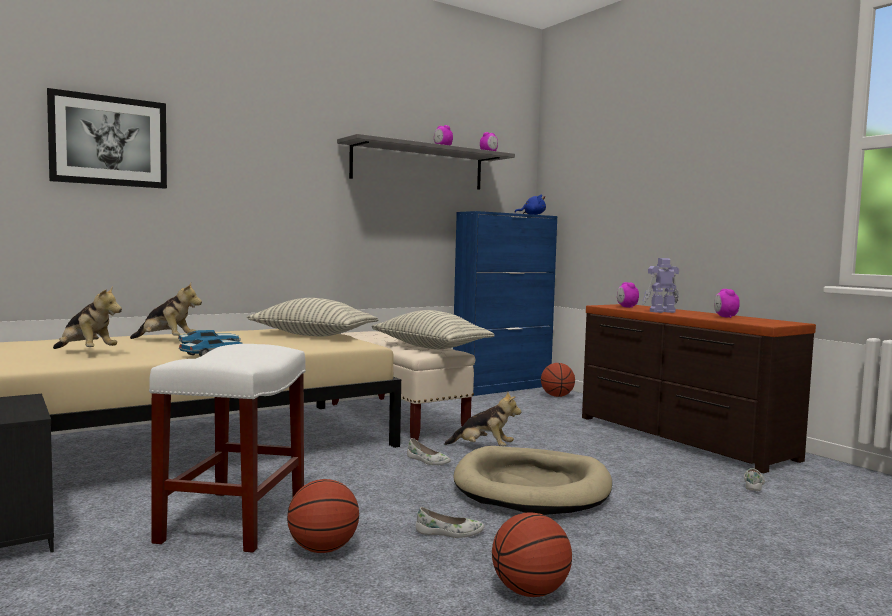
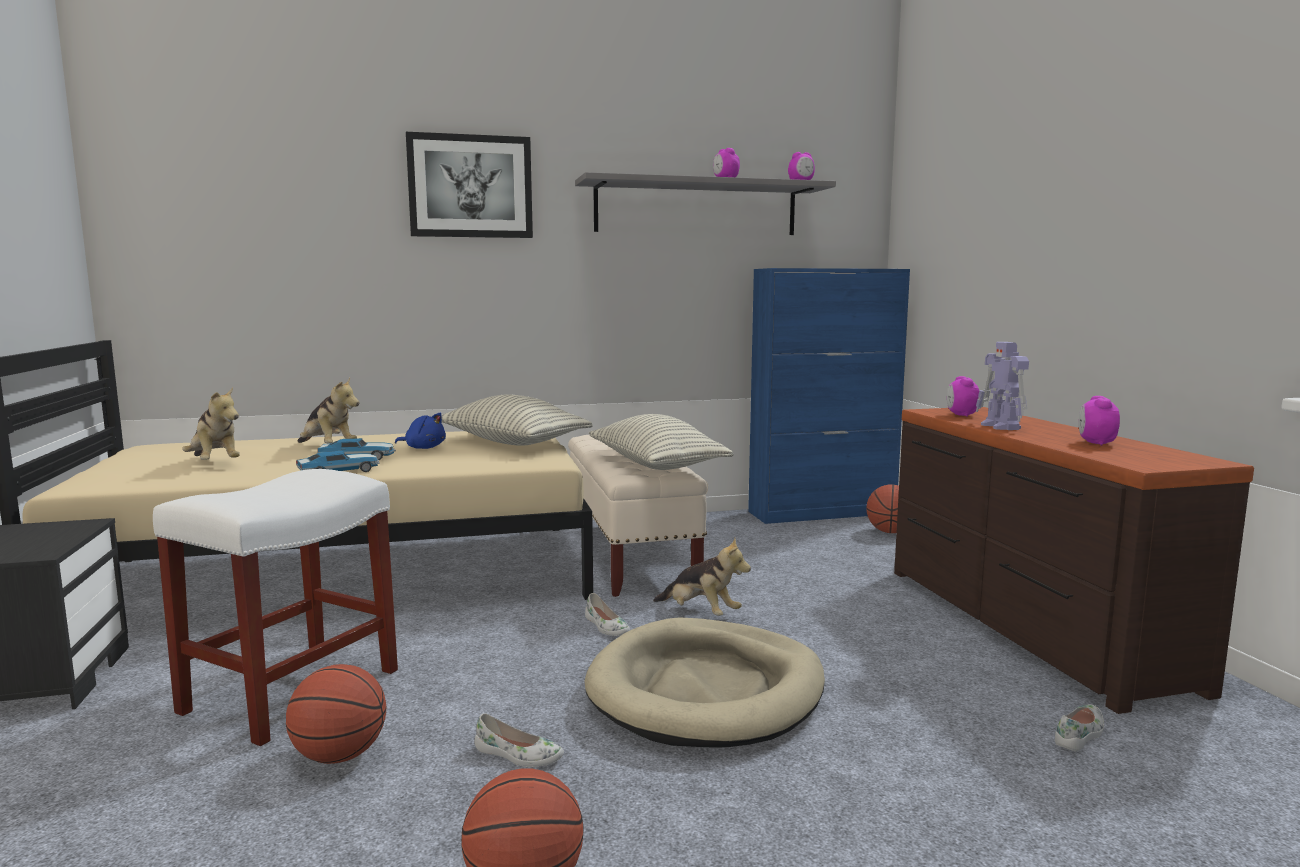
camera: 20 degrees right, 5 degrees up
picture [47,88,167,189] -> picture moved to [406,132,533,238]
blue plush toy [515,194,546,215] -> blue plush toy moved to [395,413,446,449]
toy robot [642,258,679,313] -> toy robot turned 105 degrees counterclockwise [976,342,1029,430]

